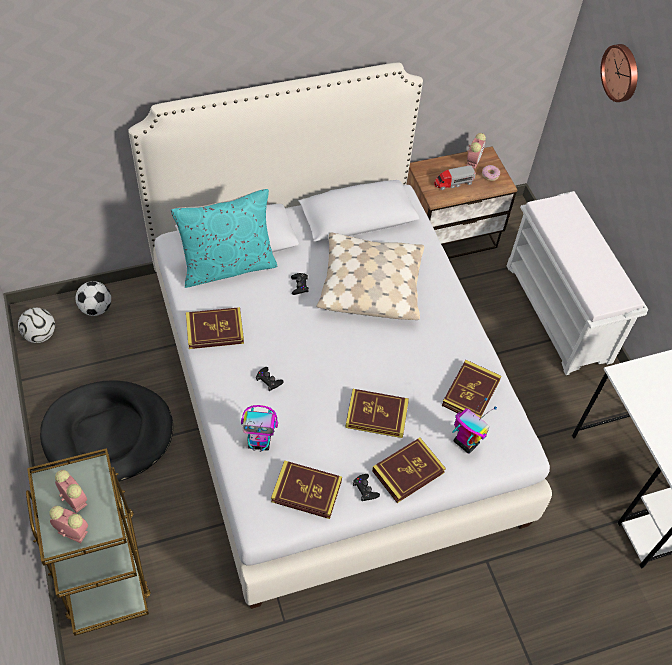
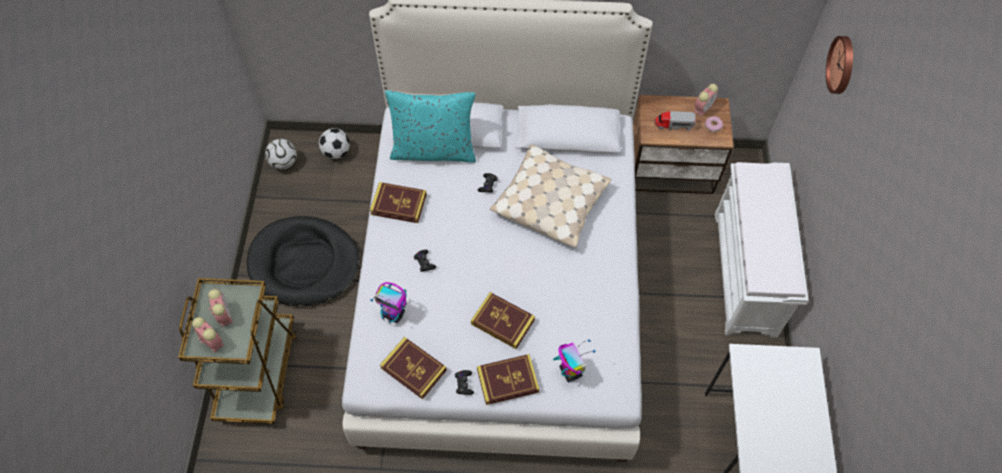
camera: 25 degrees right, 5 degrees up
book [442,360,501,418] -> none

